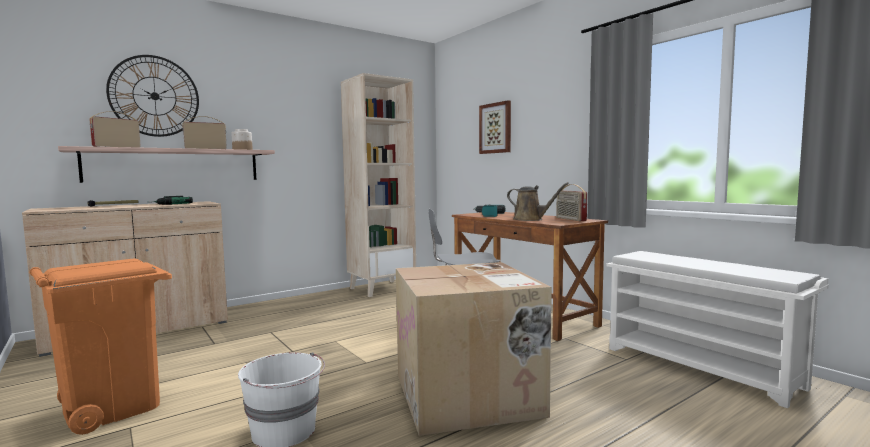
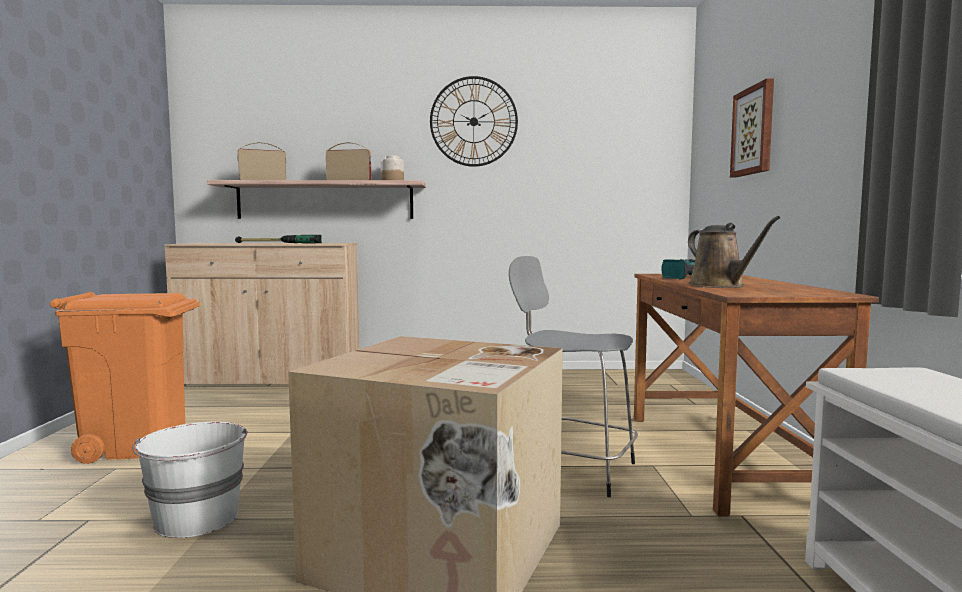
camera: 35 degrees right, 0 degrees up
wall clock [106,55,199,137] -> wall clock moved to [430,76,518,167]
beige bookcase [341,73,416,297] -> none
radio [556,184,587,221] -> none

